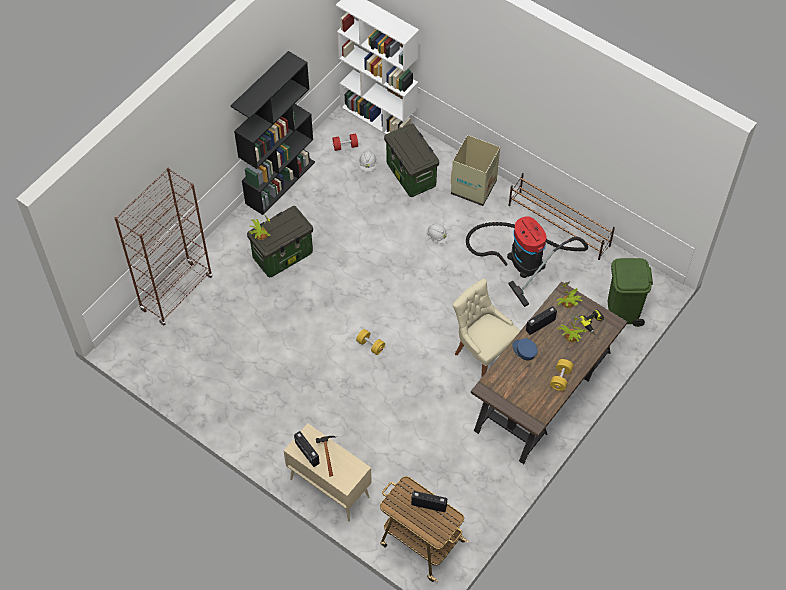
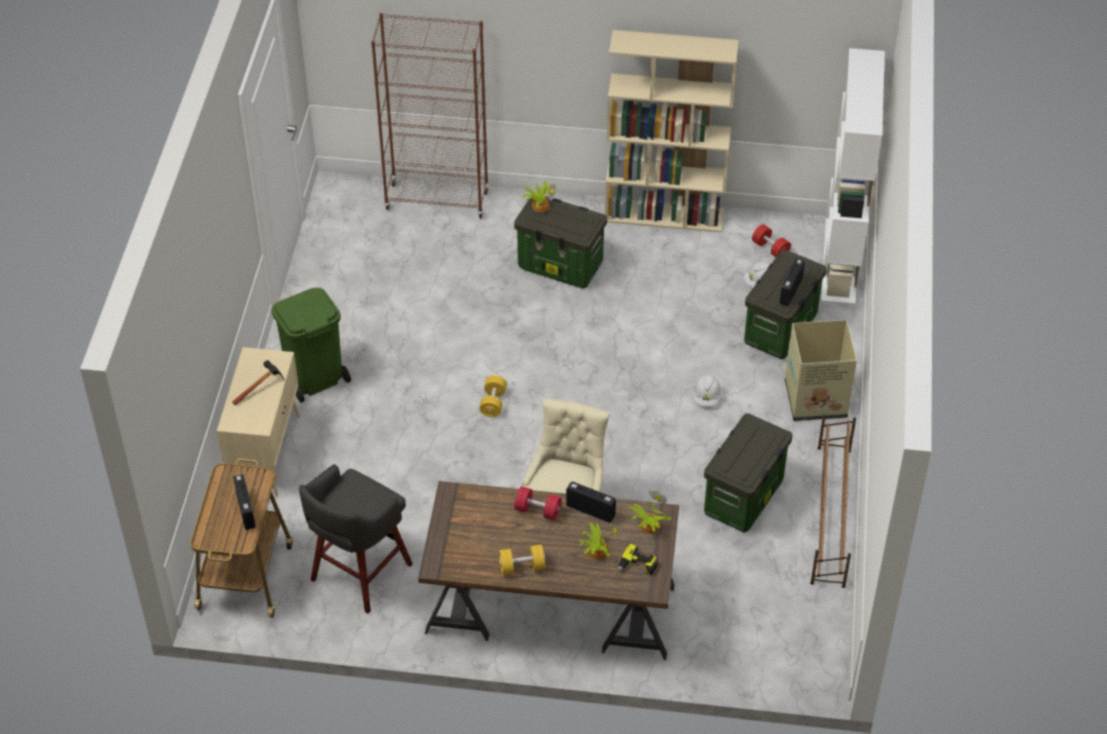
camera: 60 degrees right, 10 degrees down
black bookcase [230,51,315,215] -> beige bookcase [605,30,739,233]
radio [294,431,320,467] -> radio moved to [780,258,805,306]
vacuum cleaner [466,216,588,307] -> storage box [704,413,792,532]
blue cap [512,338,538,360] -> red dumbbell [514,486,562,520]
green trash can [608,258,653,327] -> green trash can moved to [271,288,351,403]
none -> grey stool [299,464,413,614]

